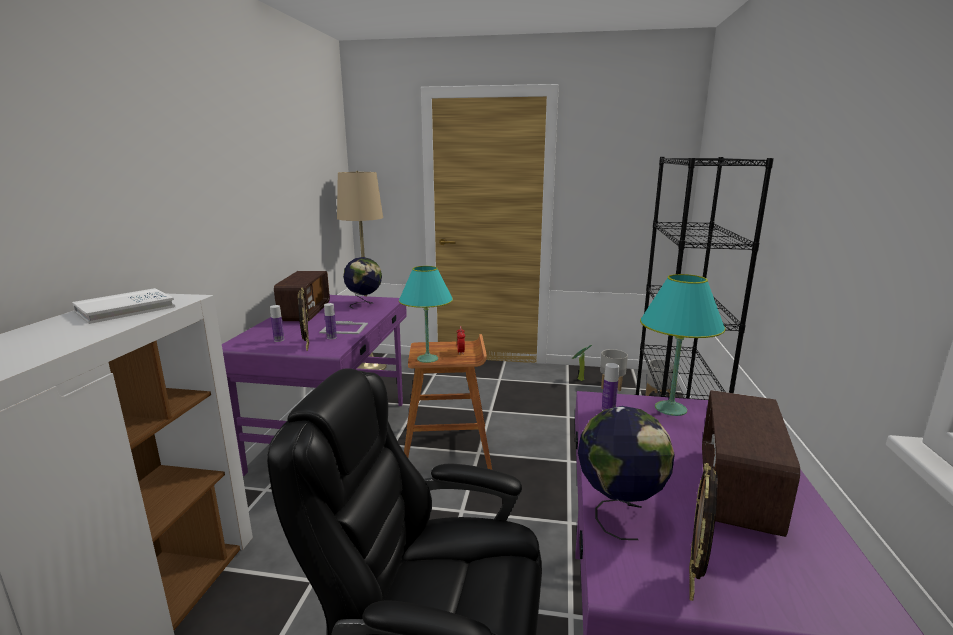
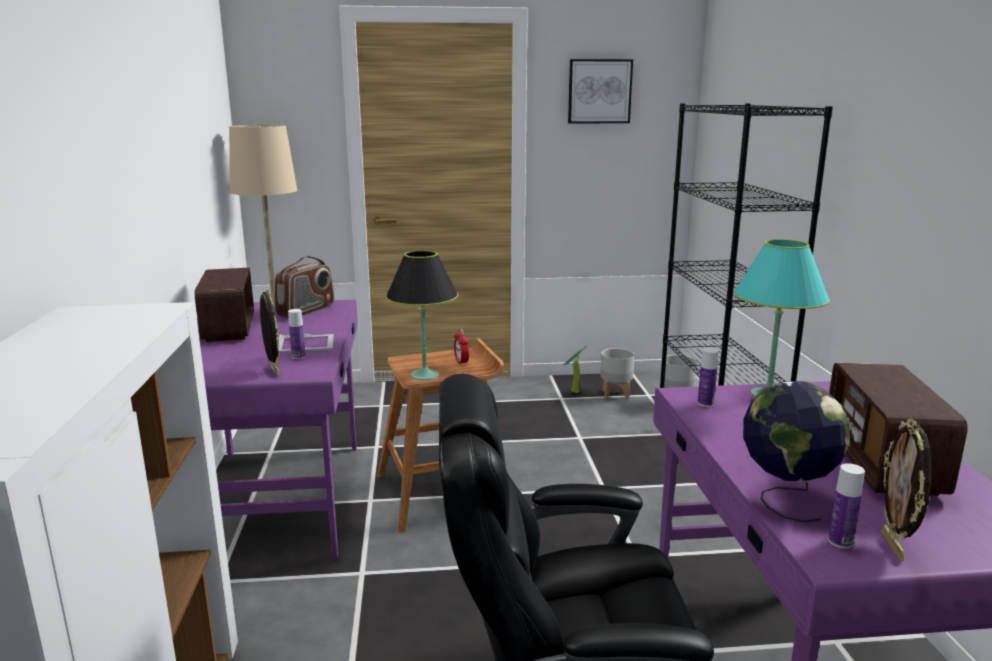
camera: 15 degrees left, 0 degrees up
white book [72,288,175,324] -> none
bottle [270,305,284,342] -> bottle moved to [828,463,865,549]
globe [343,257,382,308] -> radio [275,256,334,317]
turquoise table lamp [399,266,453,363] -> black table lamp [386,250,458,380]
none -> picture [568,59,633,124]

